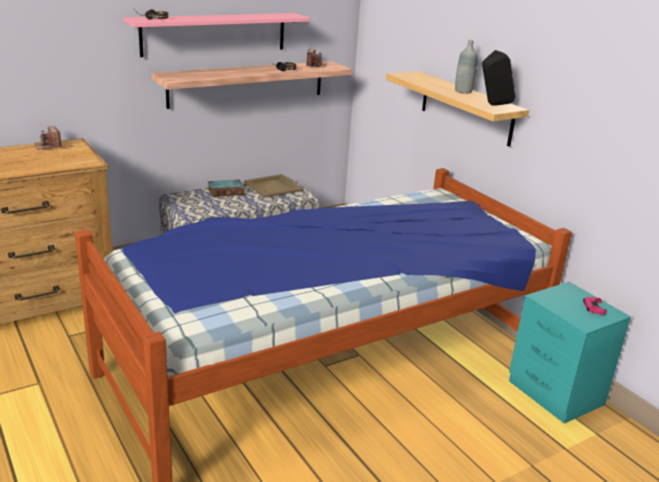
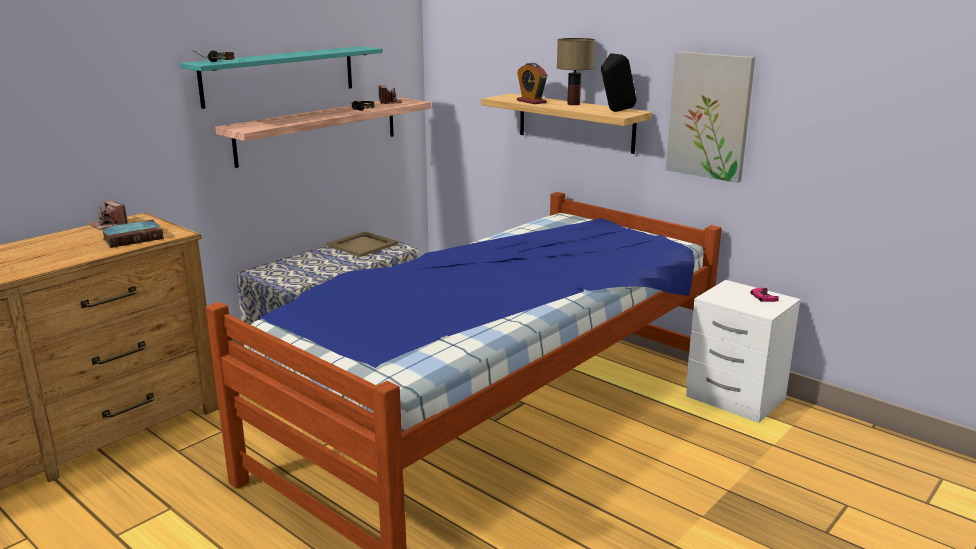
camera: 15 degrees left, 5 degrees down
pink shelf [123,13,310,57] -> turquoise shelf [179,46,383,109]
book [208,180,245,197] -> book moved to [101,220,164,248]
grey bottle [455,40,478,94] -> table lamp [557,38,595,105]
turquoise nightstand [509,282,631,424] -> white nightstand [686,280,801,423]
none -> alarm clock [517,63,547,104]
none -> picture [666,51,755,183]

